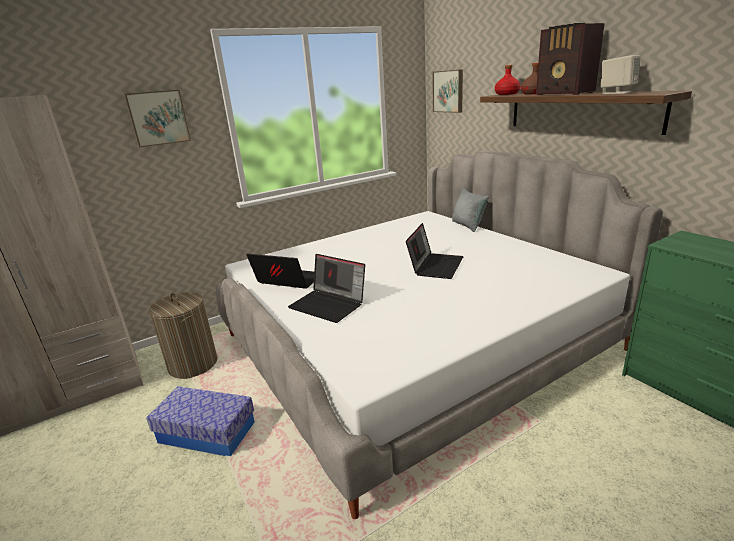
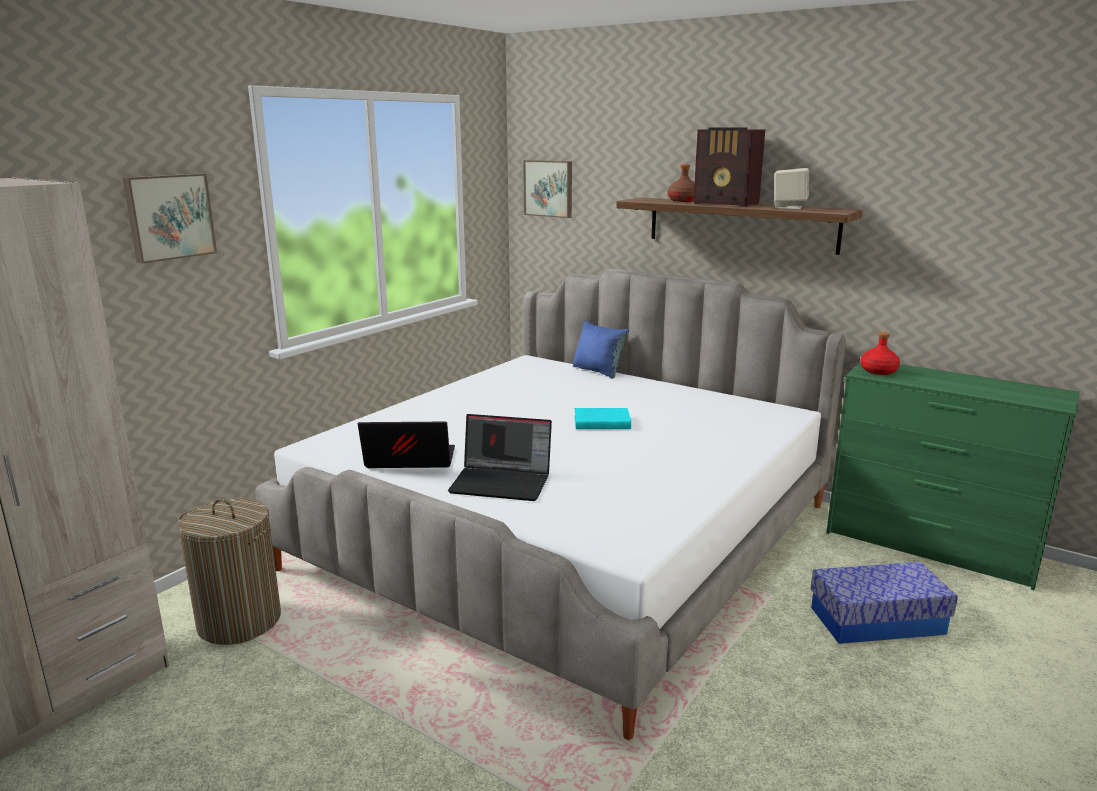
camera: 25 degrees left, 5 degrees down
storage box [146,386,255,456] -> storage box moved to [811,562,958,644]
laptop [406,223,464,279] -> turquoise book [574,408,631,429]
grey pillow [452,189,489,232] -> blue pillow [573,321,629,379]
red bottle [495,65,521,95] -> red bottle moved to [860,332,900,375]

